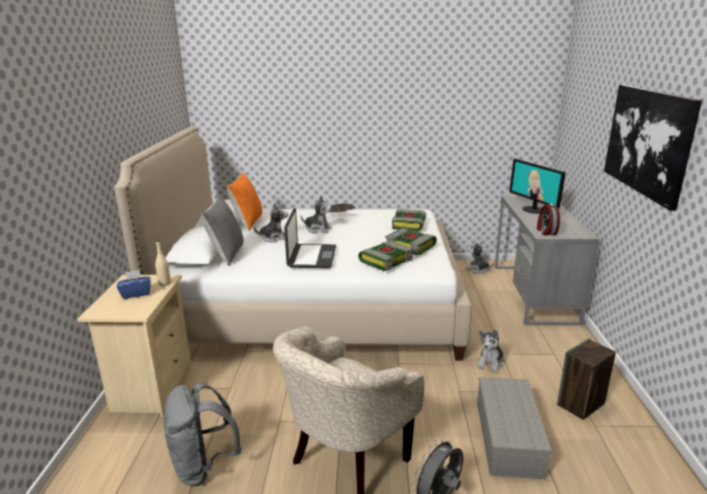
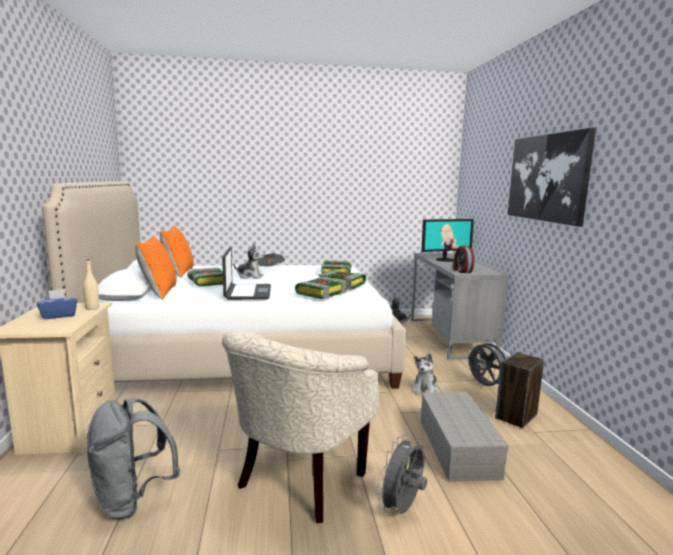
camera: 10 degrees left, 10 degrees down
grey pillow [202,196,243,266] -> orange pillow [135,235,177,300]
plush toy [254,203,288,242] -> book [187,267,223,286]
monitor [509,159,566,214] -> monitor turned 75 degrees counterclockwise [421,219,474,262]
none -> grey fan [469,340,506,387]

